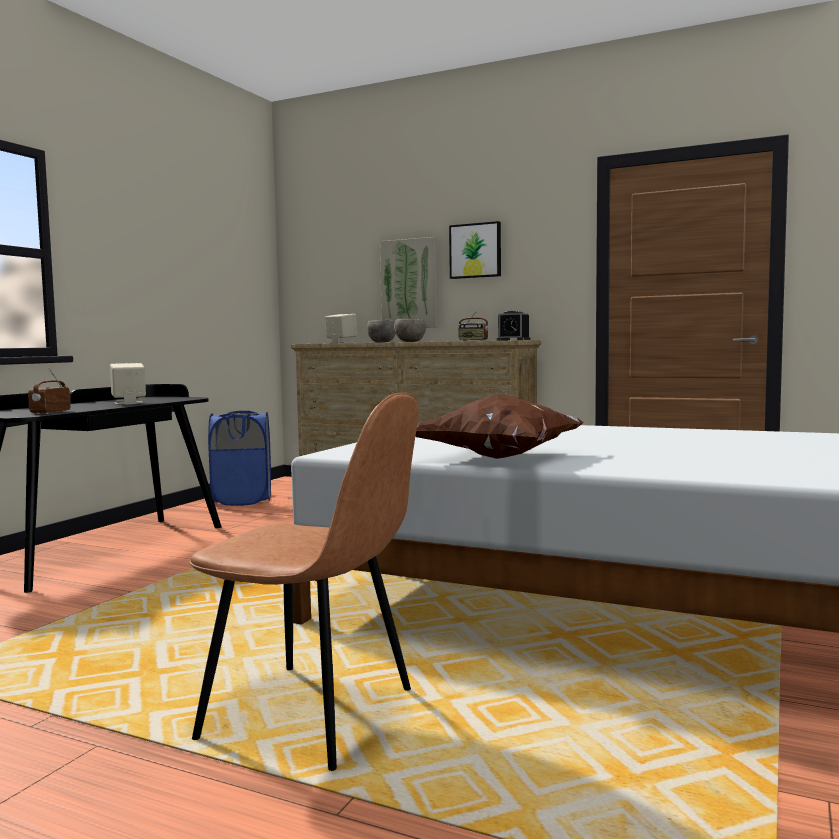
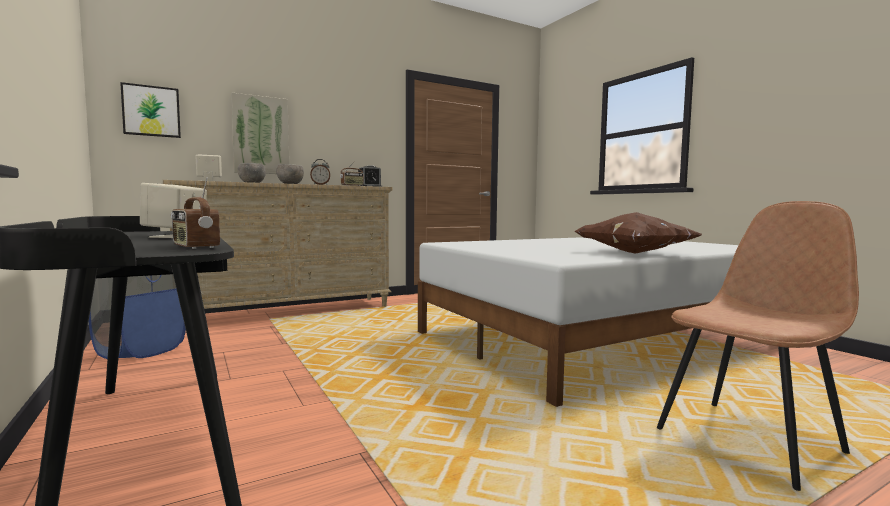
camera: 55 degrees left, 0 degrees up
picture [449,221,501,279] -> picture moved to [120,82,181,138]
none -> alarm clock [310,159,330,185]

